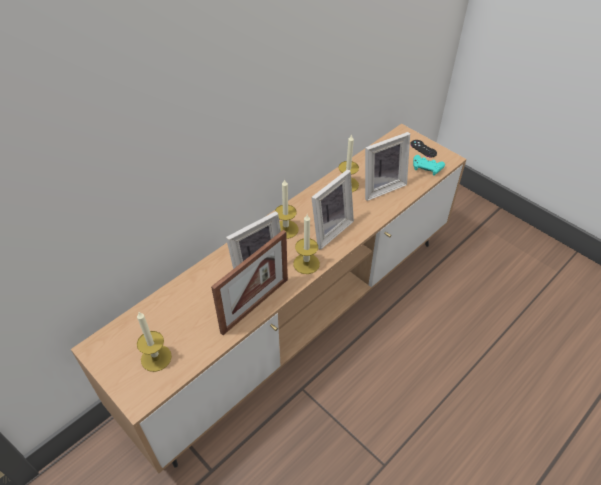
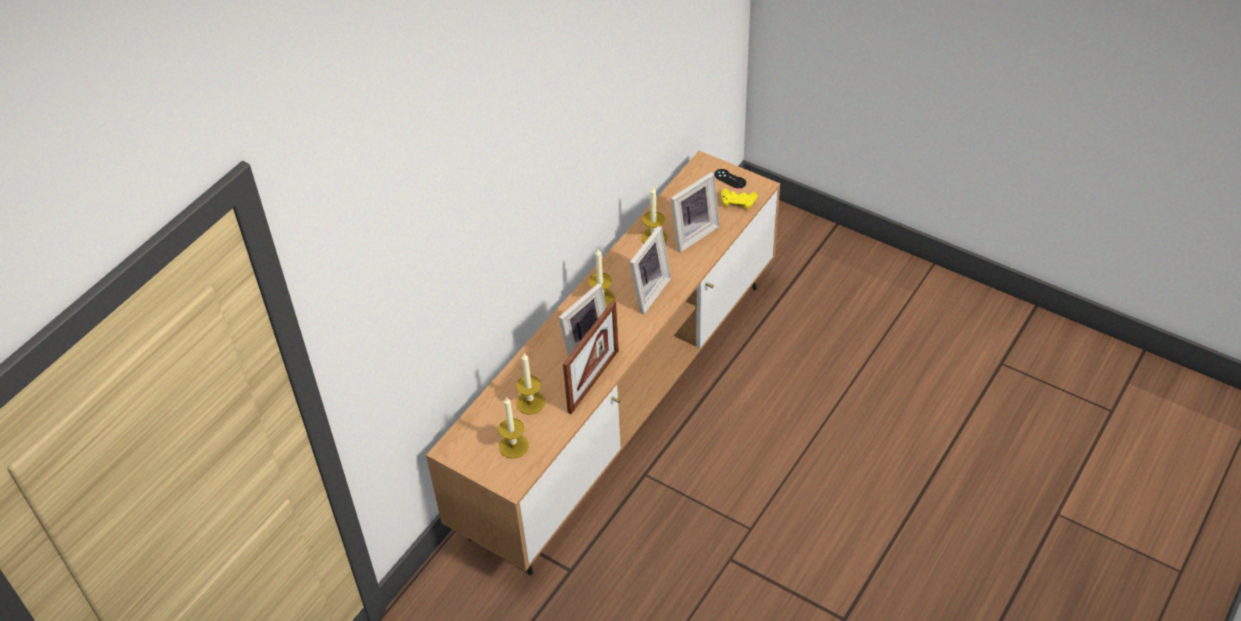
camera: 10 degrees left, 0 degrees up
candle [293,214,320,274] -> candle moved to [516,353,545,415]
turquoise game controller [413,155,445,176] -> yellow game controller [721,189,757,210]

